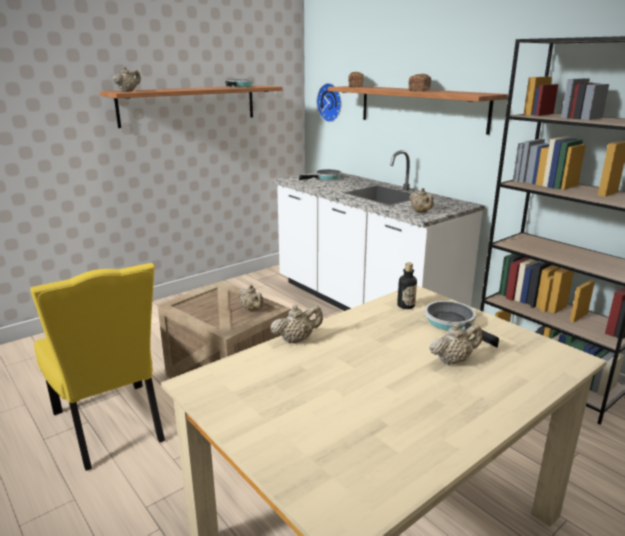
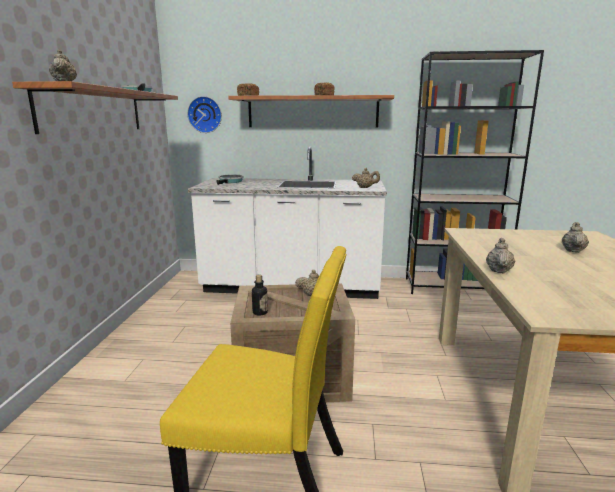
camera: 45 degrees left, 5 degrees down
bottle [397,262,417,309] -> bottle moved to [252,275,268,315]
frying pan [424,301,499,347] -> none

